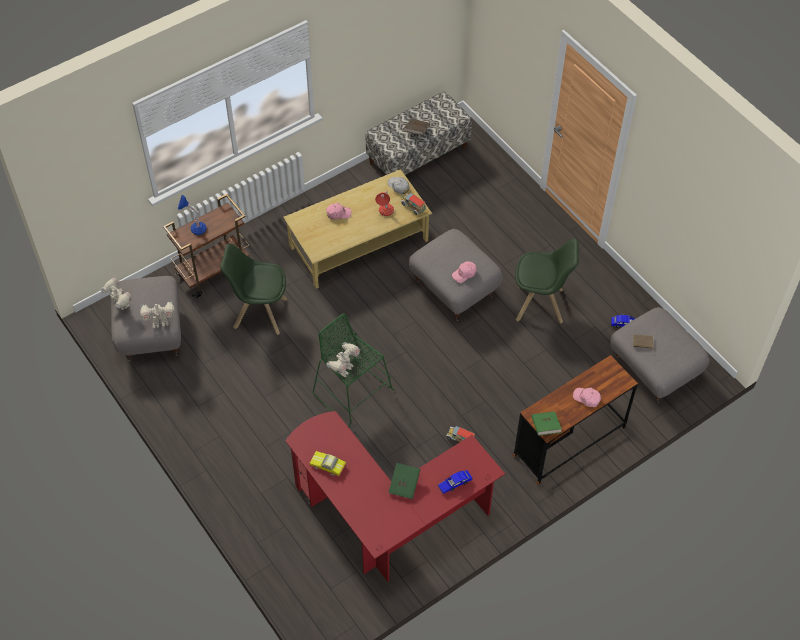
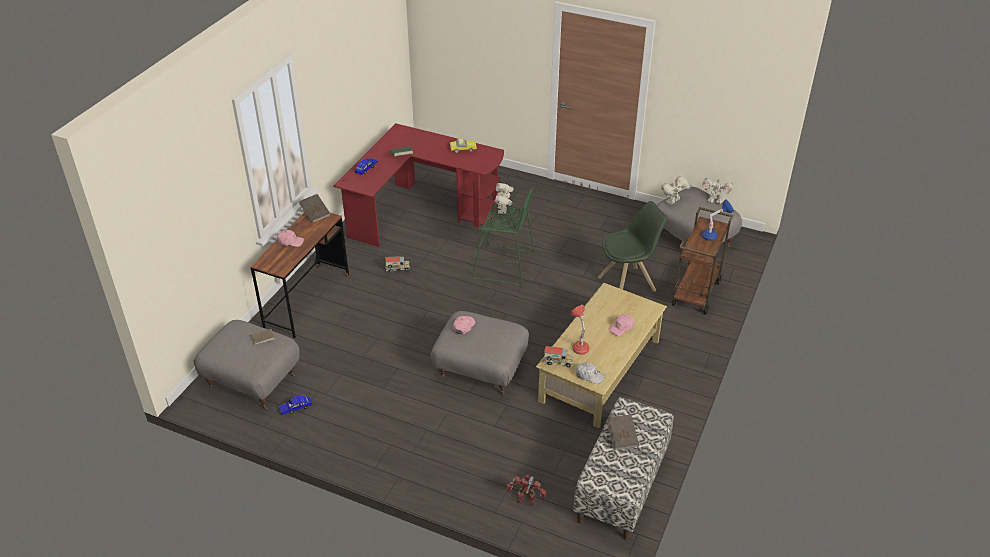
camera: 150 degrees right, 15 degrees down
green chair [515,239,579,323] -> none
green book [531,411,562,436] -> brown book [299,194,331,223]
none -> toy robot [506,475,546,505]

